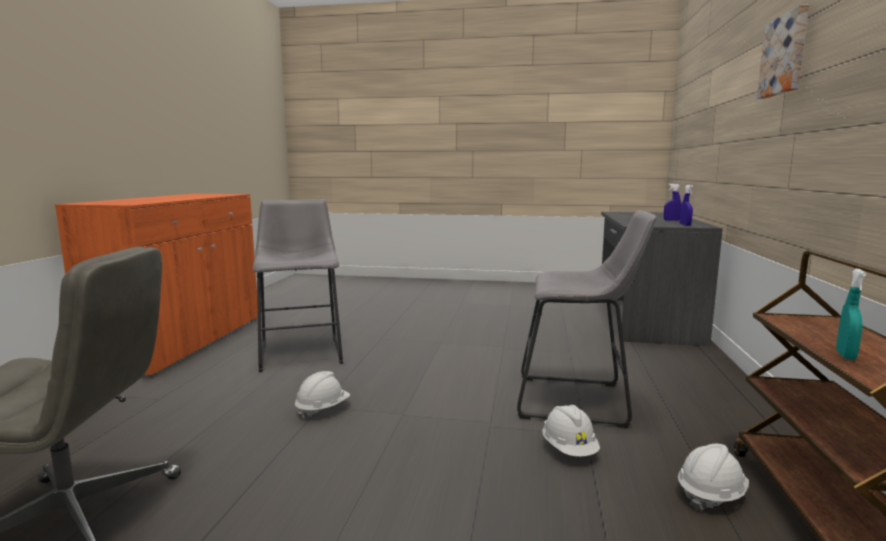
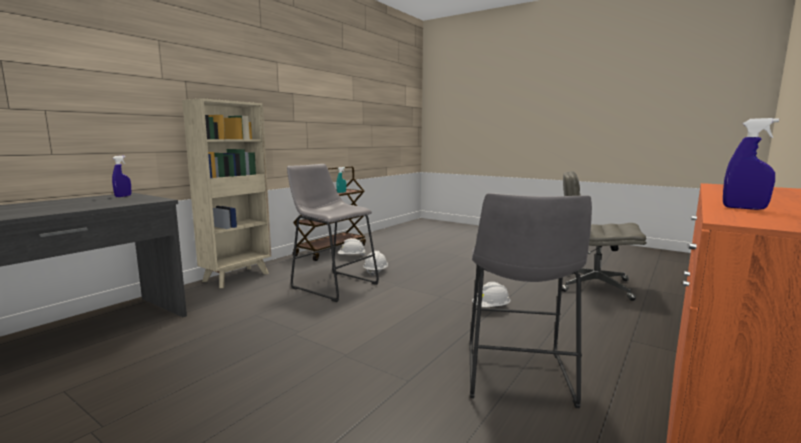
camera: 155 degrees left, 0 degrees up
blue spray bottle [664,184,681,221] -> blue spray bottle moved to [723,118,779,210]
picture [757,4,809,99] -> none
none -> beige bookcase [182,98,271,288]

